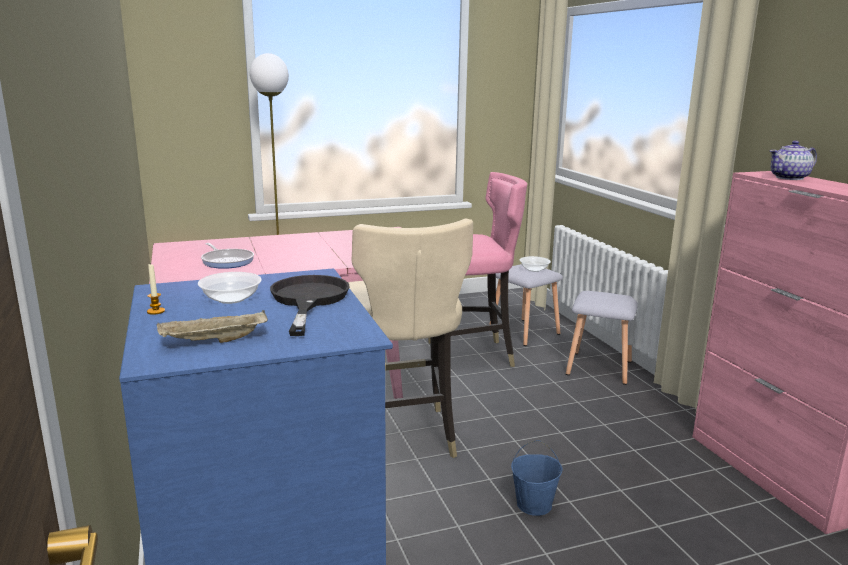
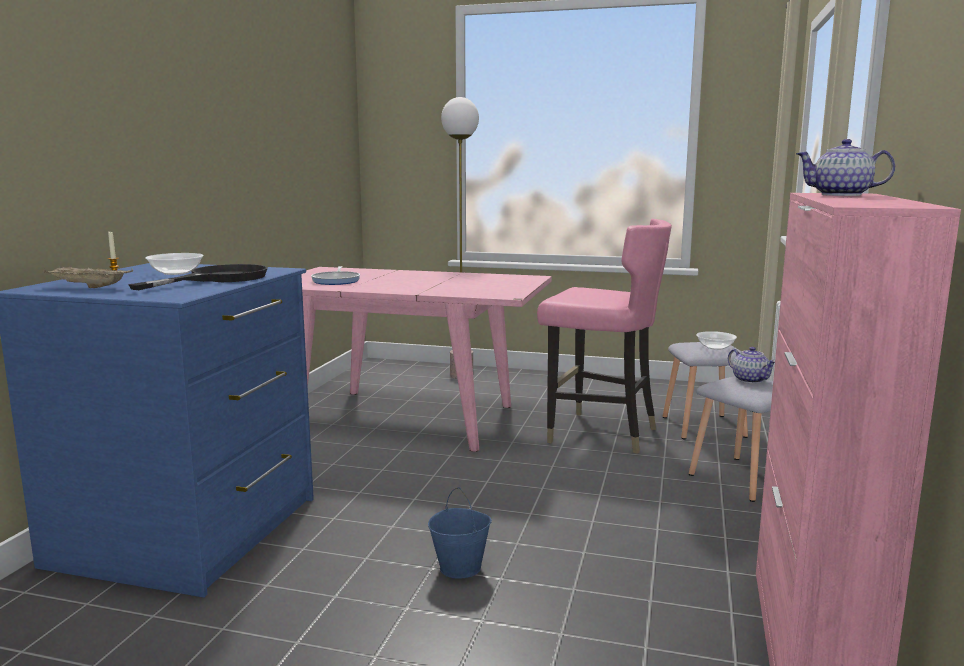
camera: 35 degrees right, 5 degrees down
beige chair [348,219,473,458] -> none
none -> teapot [728,347,775,384]

